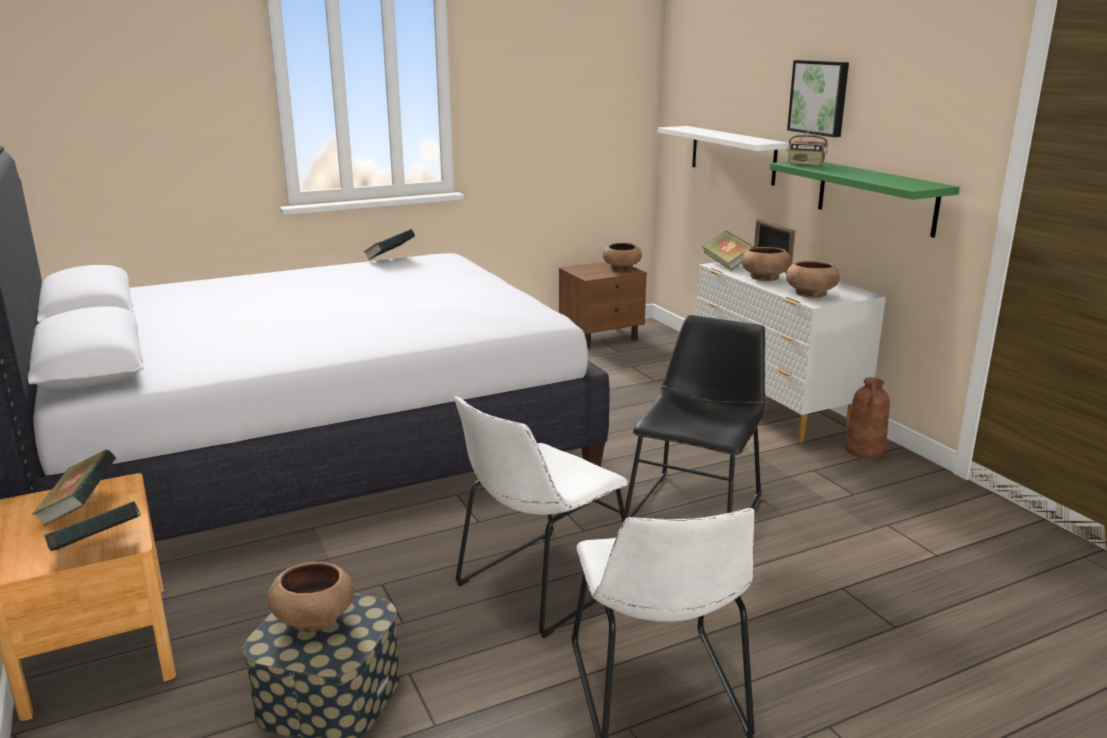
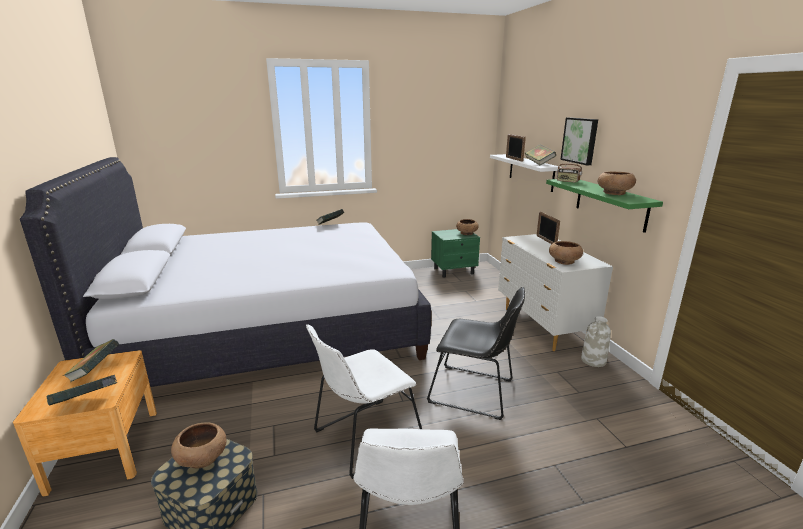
camera: 10 degrees right, 0 degrees up
brown nightstand [559,262,647,349] -> green nightstand [431,229,480,278]
black chair [622,315,765,524] -> black chair turned 75 degrees clockwise [427,287,525,420]
book [702,231,755,270] -> book moved to [525,145,556,165]
brown bowl [741,247,791,281] -> brown bowl moved to [598,172,636,195]
brown vase [845,377,890,459] -> white vase [581,316,611,367]
none -> picture frame [506,134,526,162]

